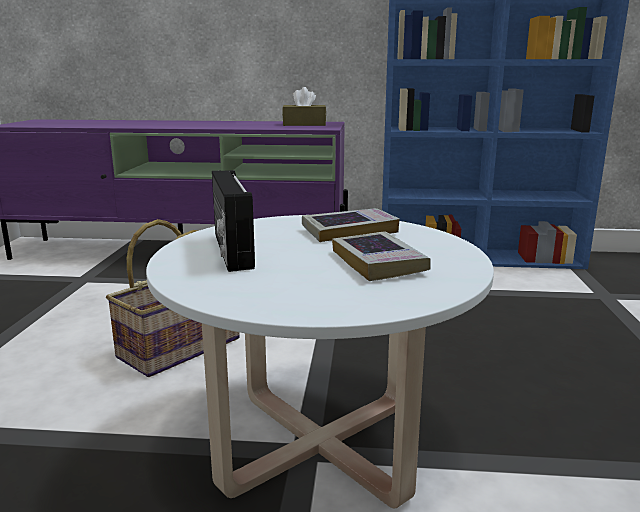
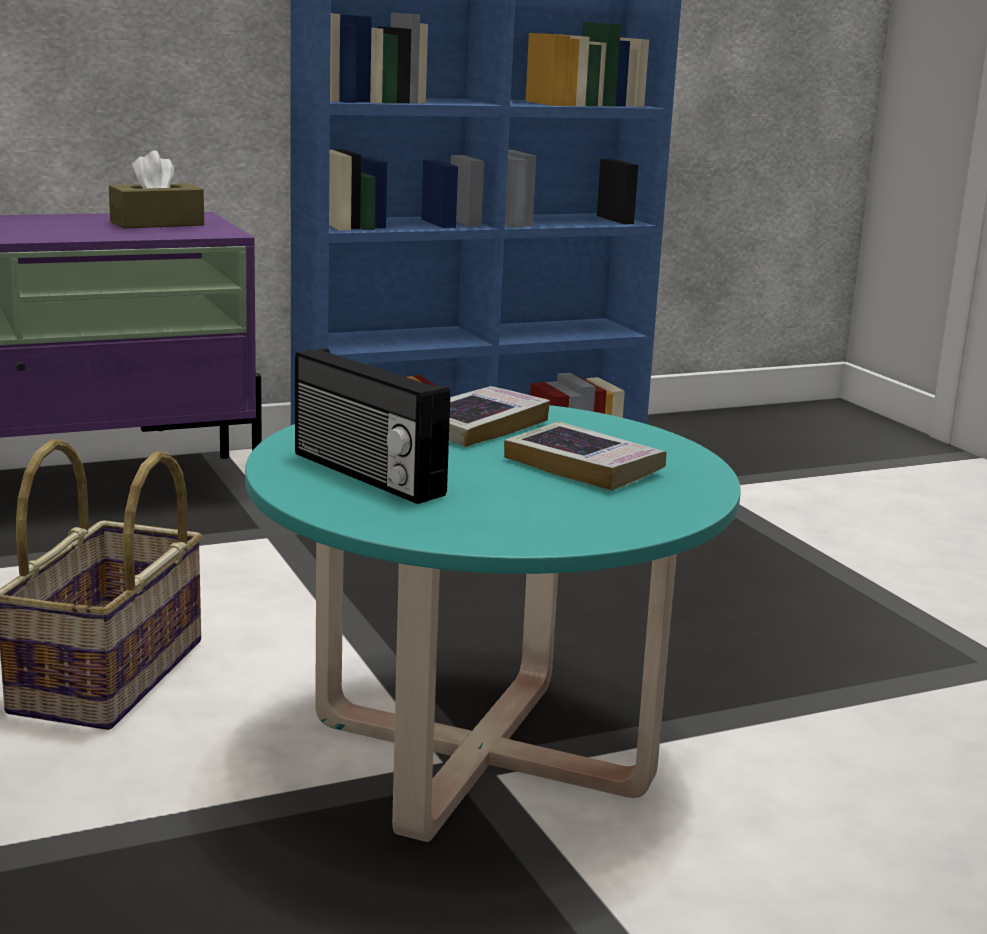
camera: 30 degrees left, 0 degrees up
white coffee table [146,215,494,509] -> turquoise coffee table [245,405,741,842]

